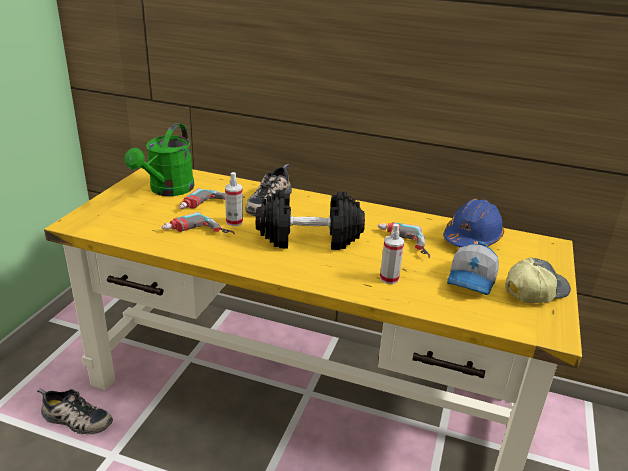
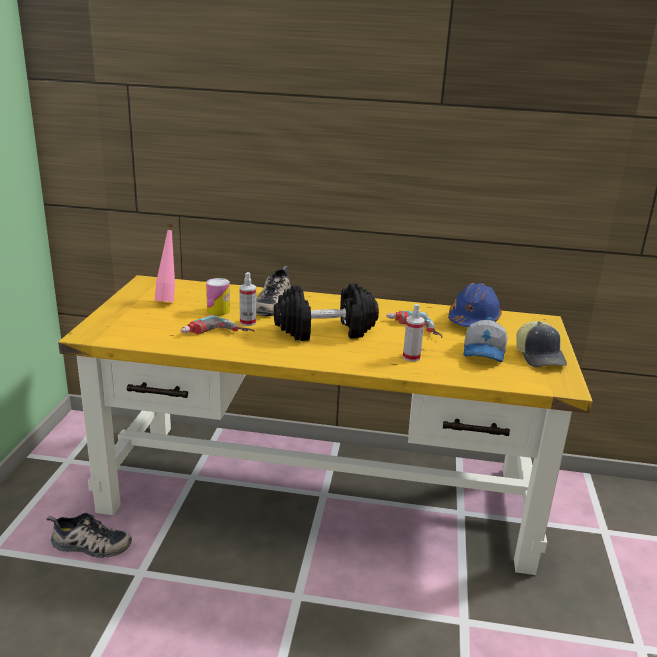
camera: 10 degrees left, 5 degrees down
green watering can [125,123,194,196] -> pink bottle [155,224,175,302]
power drill [179,188,245,209] -> can [206,278,230,315]
cap [505,258,571,303] -> cap turned 120 degrees clockwise [516,321,567,367]

